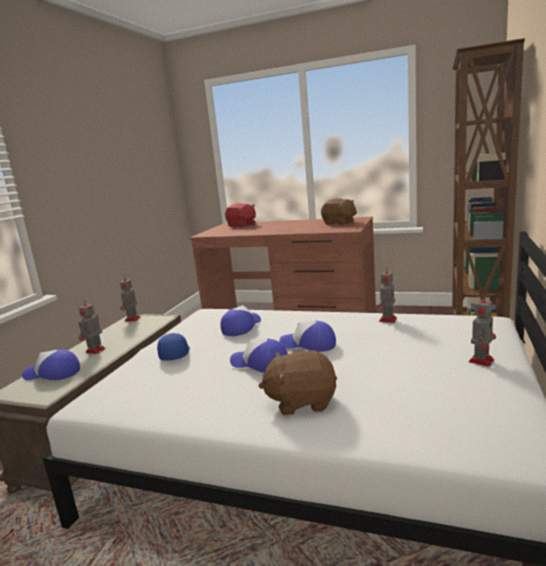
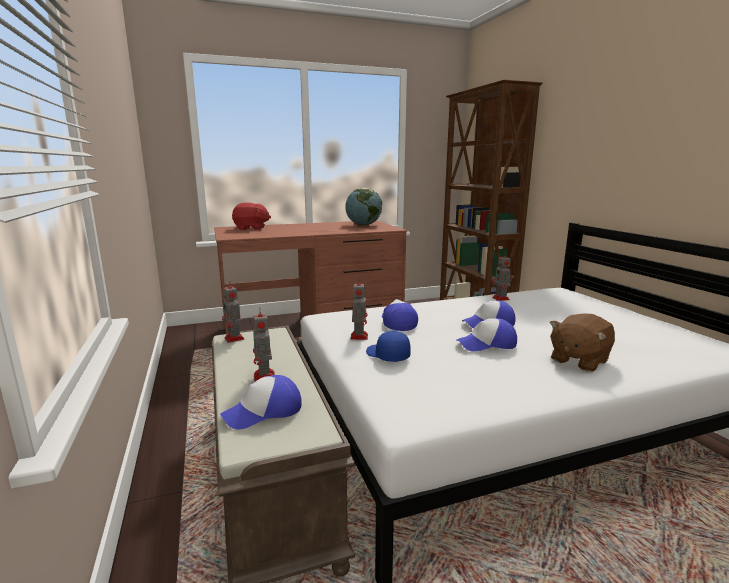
camera: 40 degrees left, 0 degrees up
brown plush toy [321,198,357,225] -> globe [345,188,382,226]
toy robot [469,294,496,367] -> toy robot moved to [350,283,368,340]

